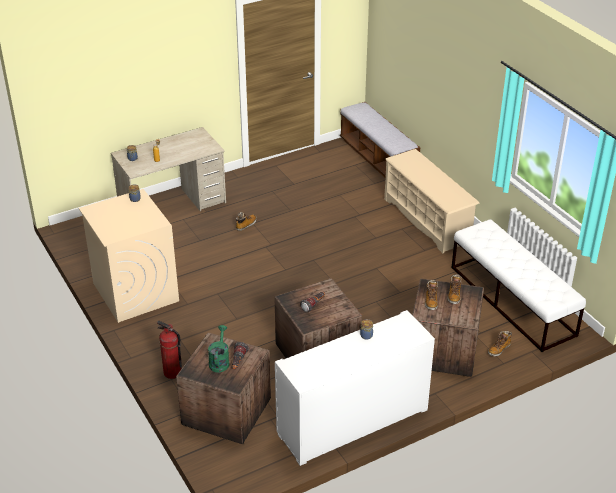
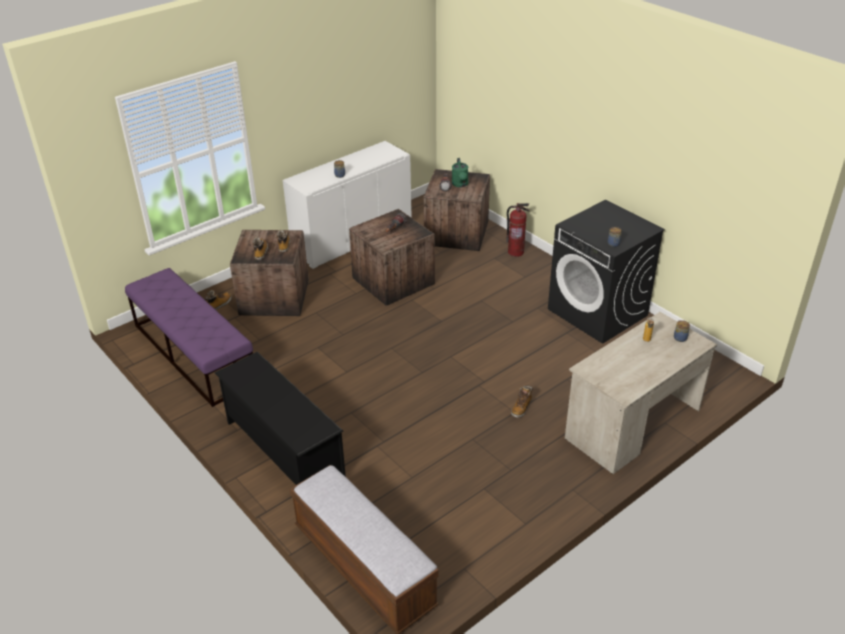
camera: 170 degrees right, 0 degrees up
beige washing machine [79,189,179,323] -> black washing machine [548,200,665,344]
beige shoe rack [384,149,480,253] -> black shoe rack [215,352,346,485]
white bench [451,219,586,352] -> purple bench [125,268,253,407]

